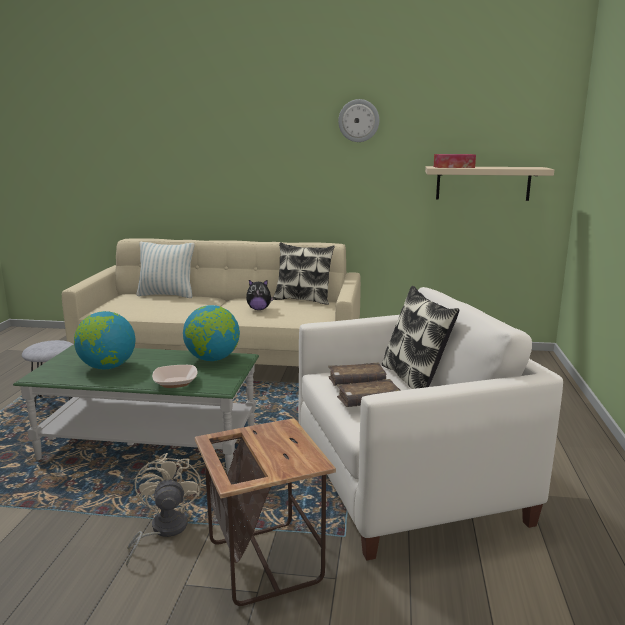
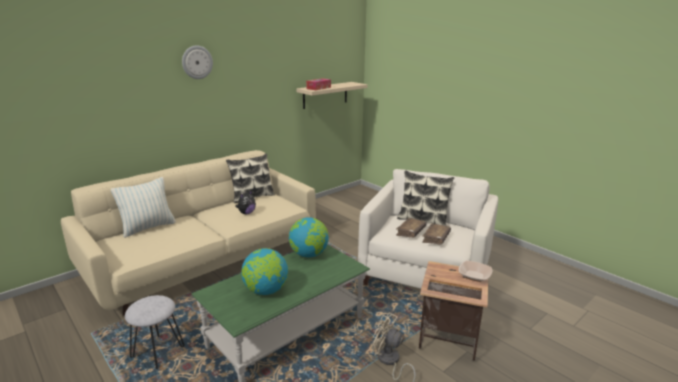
camera: 50 degrees left, 5 degrees up
bowl [152,365,198,388] -> bowl moved to [459,261,492,282]
wall clock [338,99,379,142] -> wall clock moved to [182,45,213,79]

